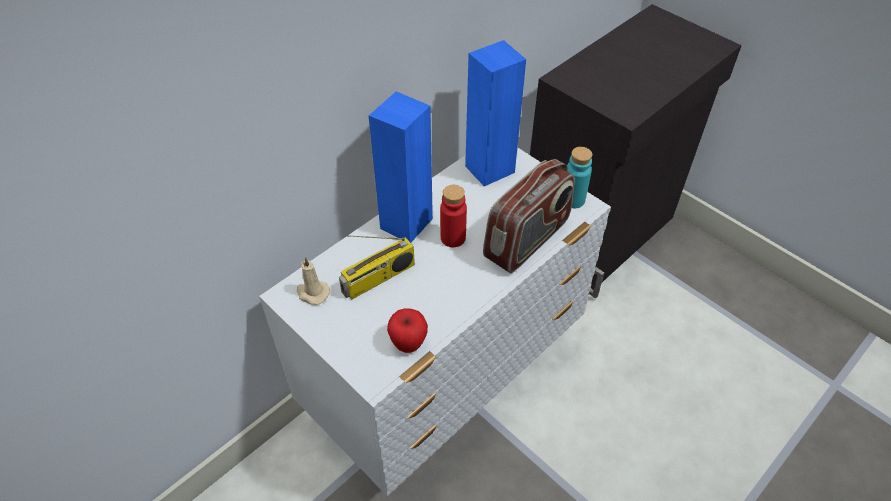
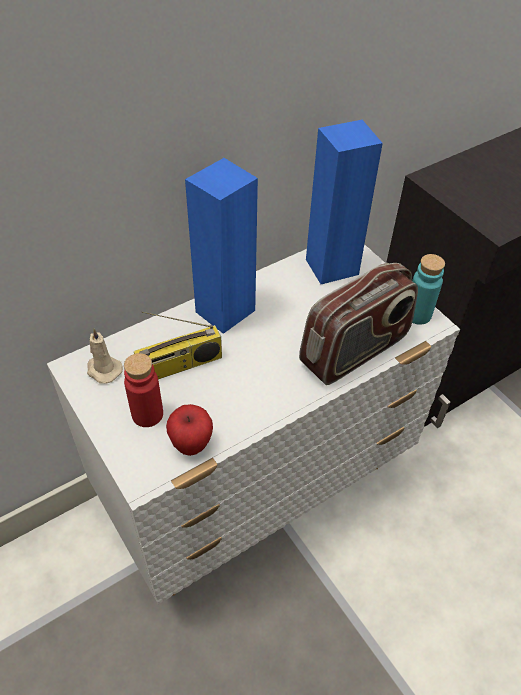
camera: 10 degrees right, 0 degrees up
red bottle [440,185,467,247] -> red bottle moved to [124,353,163,427]

